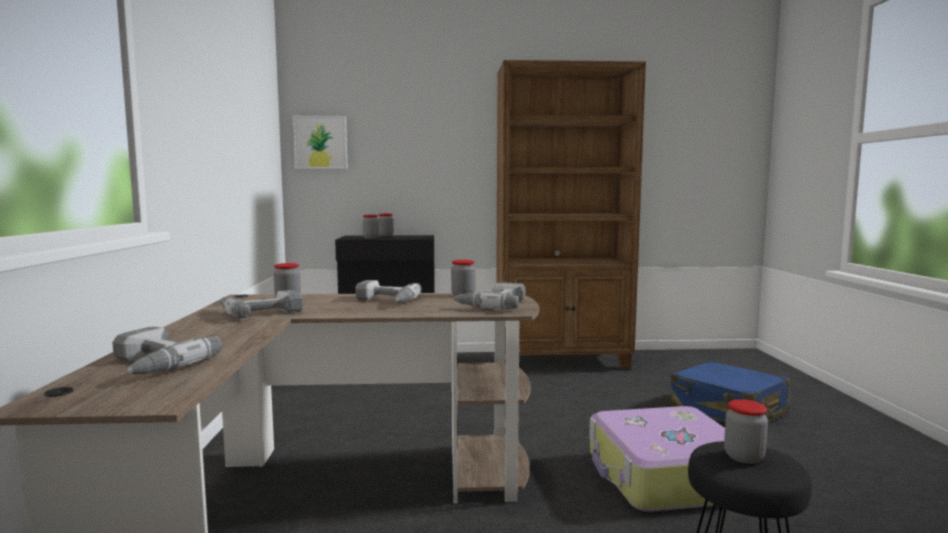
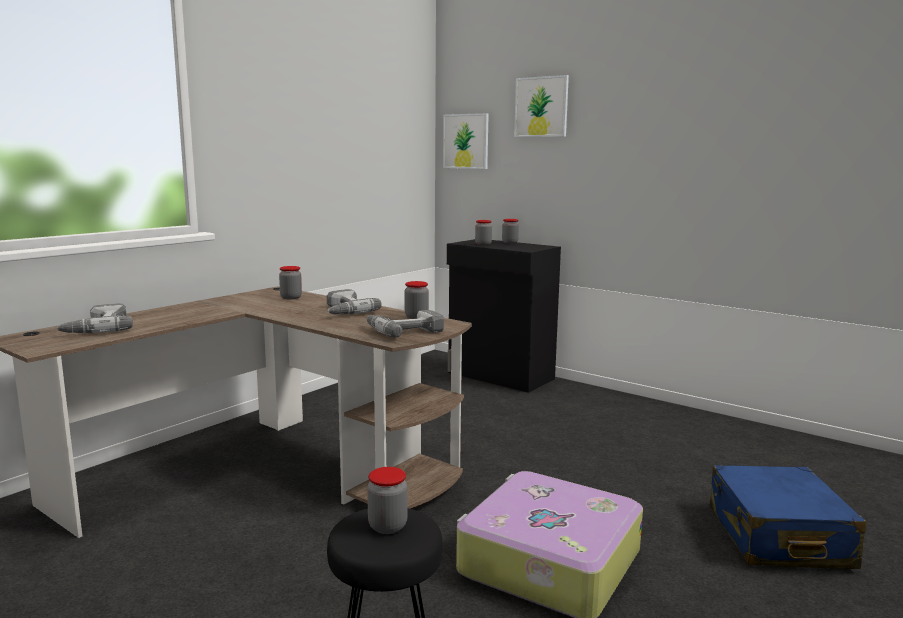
camera: 40 degrees right, 5 degrees up
power drill [220,290,303,318] -> none
brown bookcase [496,60,646,369] -> none
none -> picture [514,75,569,137]

